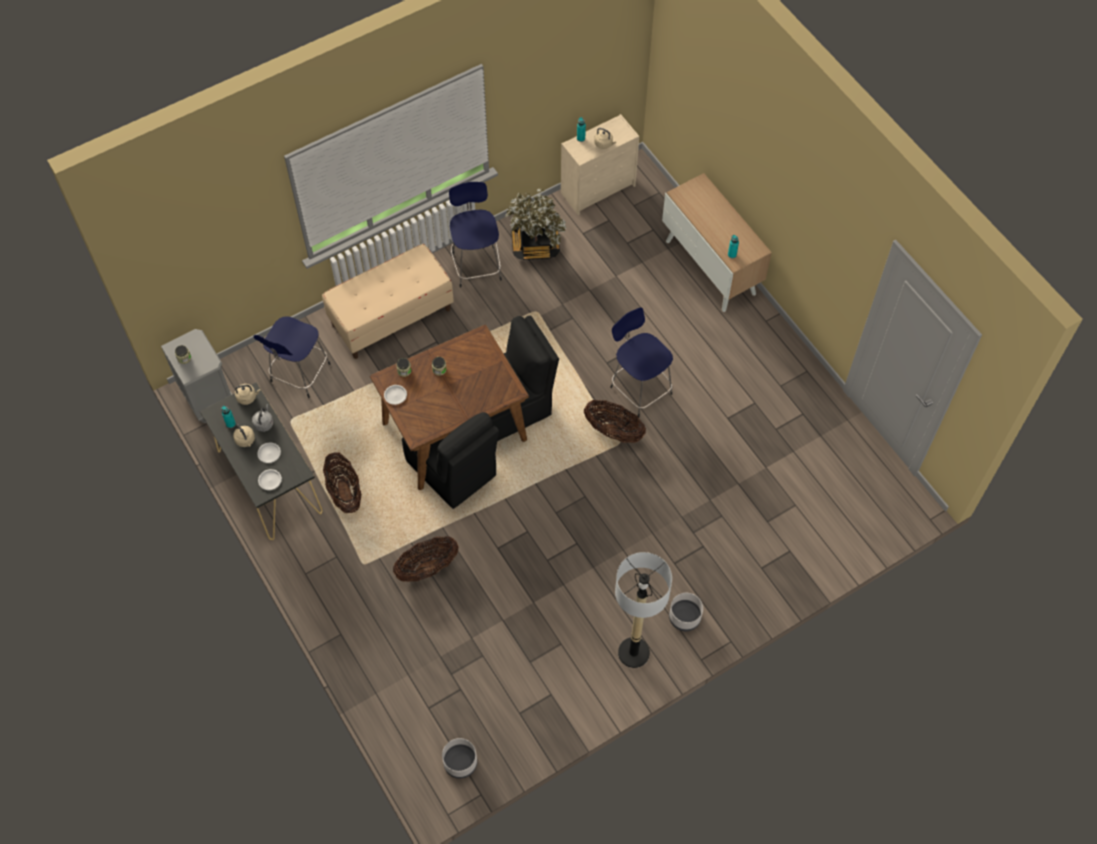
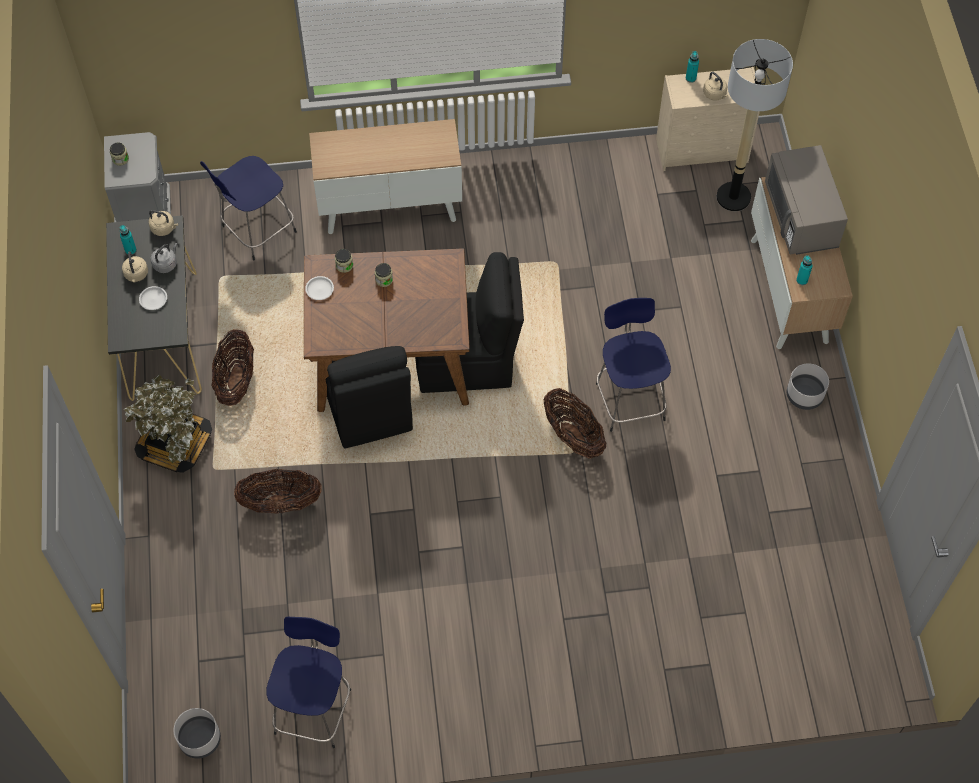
camera: 25 degrees right, 0 degrees up
white plate [258,469,282,490] -> none
beige bench [322,244,454,359] -> cabinet [309,119,462,234]
blue stool [449,182,502,288] -> blue stool moved to [266,617,351,748]
potted plant [506,188,566,260] -> potted plant moved to [123,374,212,473]
floor lamp [615,552,672,668] -> floor lamp moved to [717,39,793,211]
grey planter [669,593,703,631] -> grey planter moved to [787,363,829,410]
none -> grey microwave [765,145,848,255]

